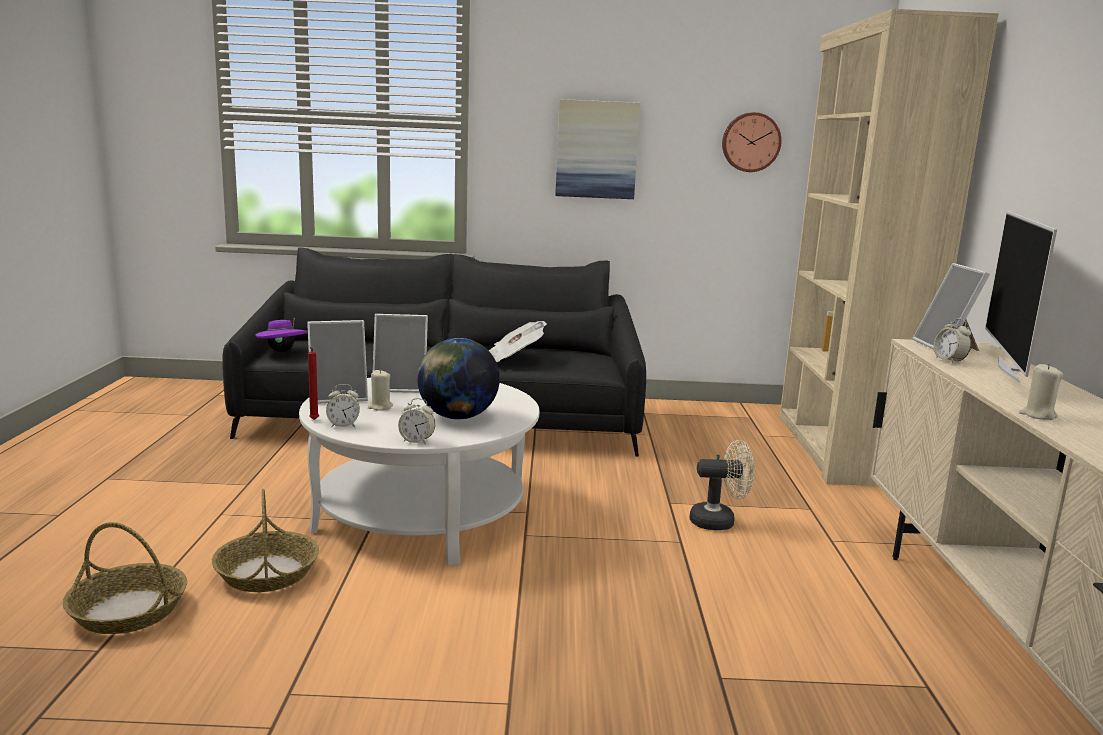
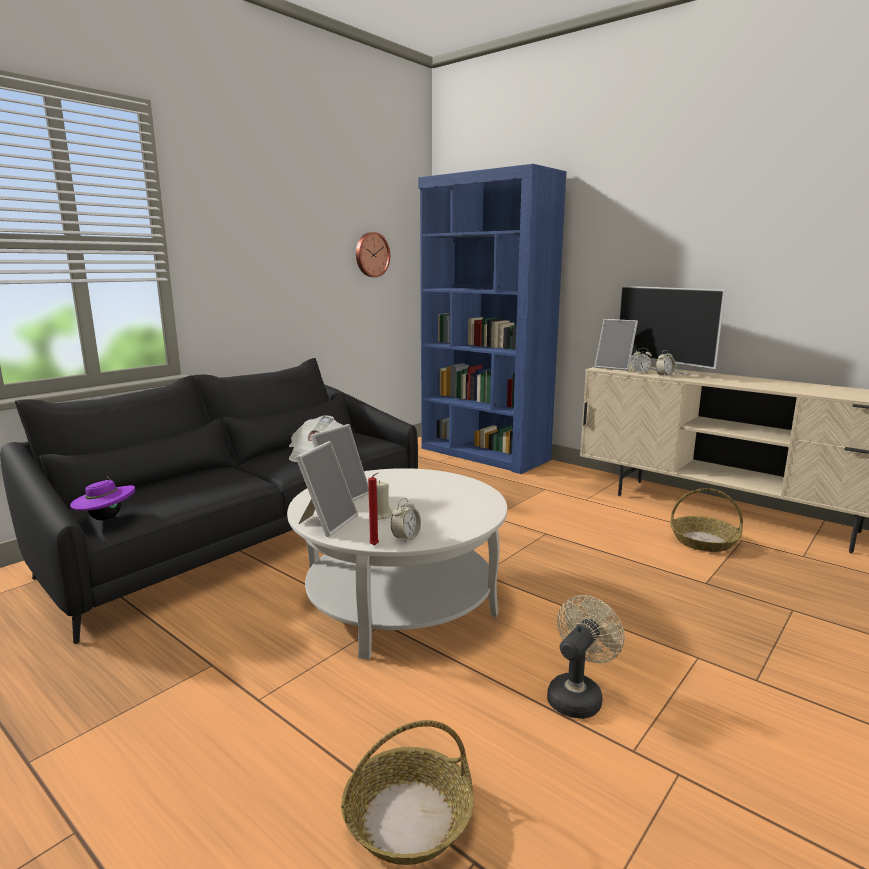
camera: 50 degrees left, 0 degrees up
basket [212,489,319,592] -> basket moved to [670,488,743,552]
alarm clock [398,398,435,445] -> alarm clock moved to [656,350,675,376]
globe [417,338,500,419] -> none
picture [555,99,640,199] -> none
beige fan [689,440,755,530] -> beige fan moved to [547,595,625,719]
beige bookcase [780,9,999,486] -> blue bookcase [418,164,567,474]
beige candle [1019,364,1063,420] -> none

